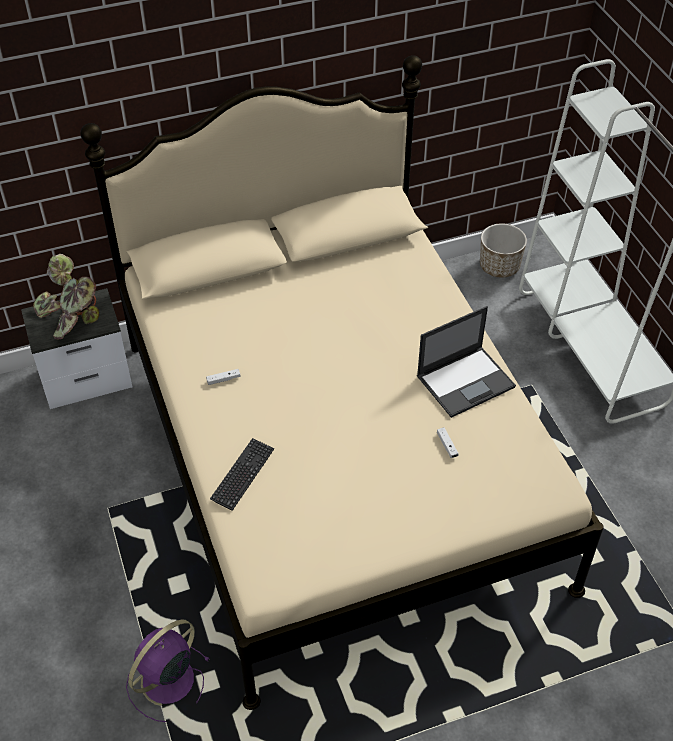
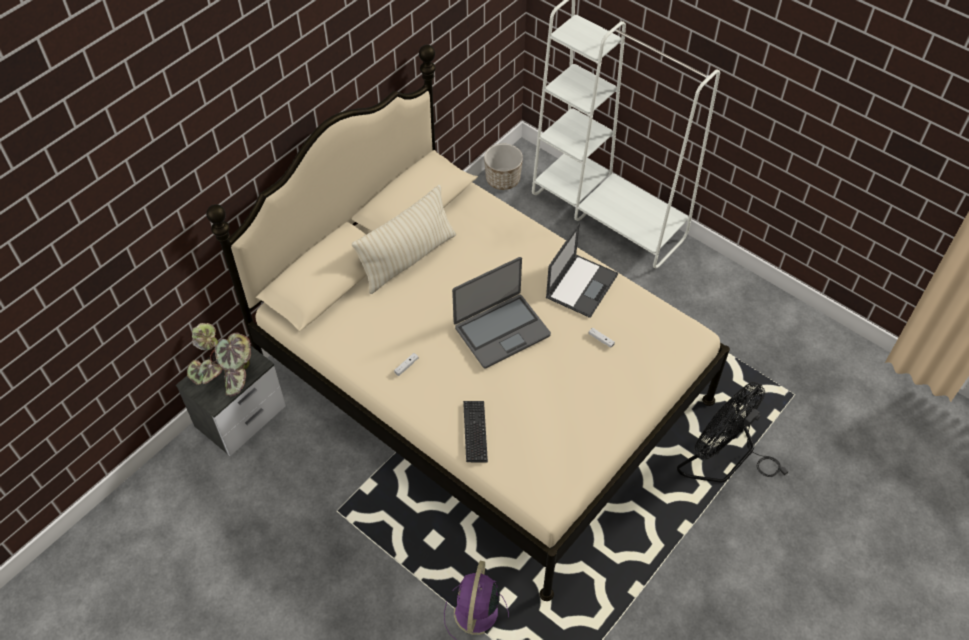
camera: 30 degrees left, 5 degrees up
none -> beige pillow [352,185,456,294]
none -> laptop [452,257,551,369]
none -> black fan [677,382,789,483]

